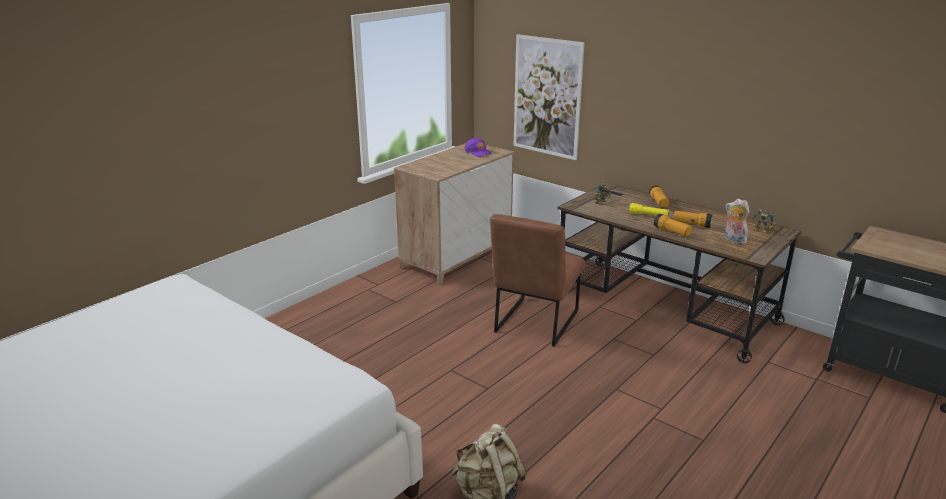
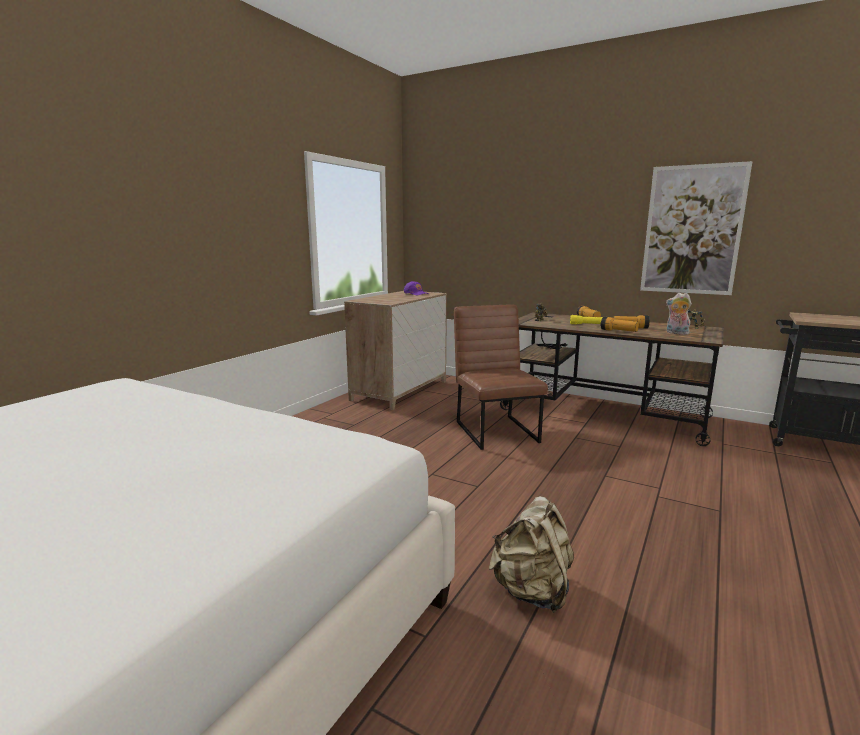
camera: 10 degrees left, 10 degrees down
brown chair [490,214,585,347] -> brown chair turned 150 degrees clockwise [454,304,548,450]
picture [514,34,585,160] -> picture moved to [640,161,753,295]

